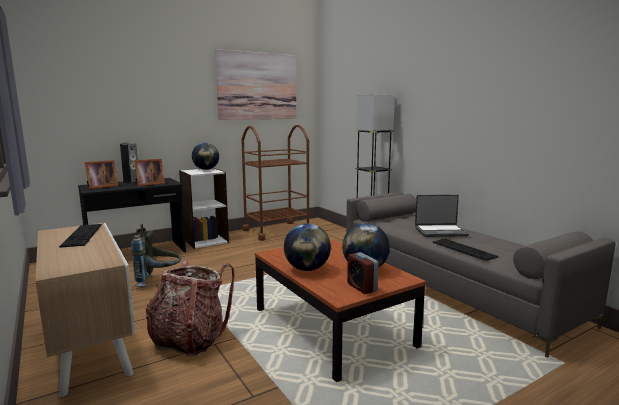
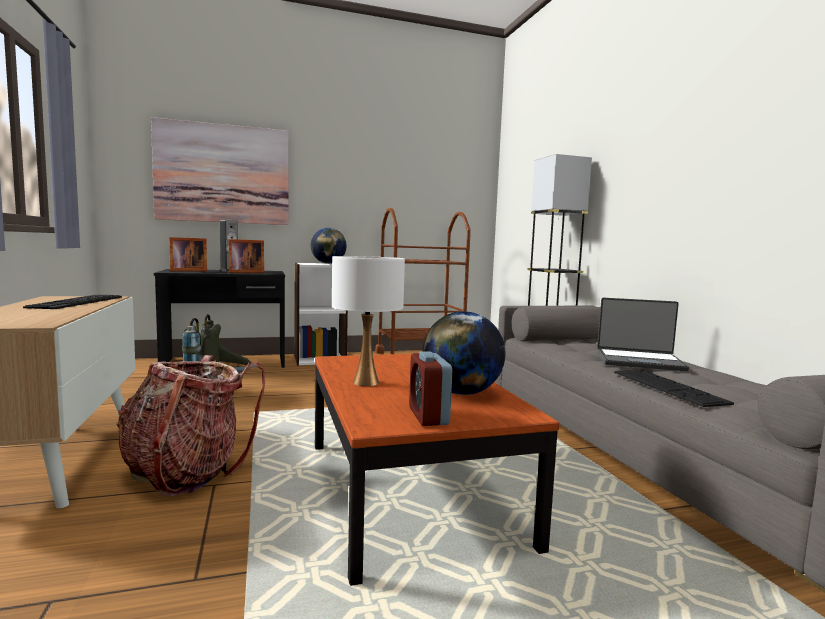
camera: 15 degrees right, 5 degrees down
picture [215,49,296,120] -> picture moved to [151,117,289,225]
globe [284,223,331,271] -> white table lamp [332,256,405,386]

